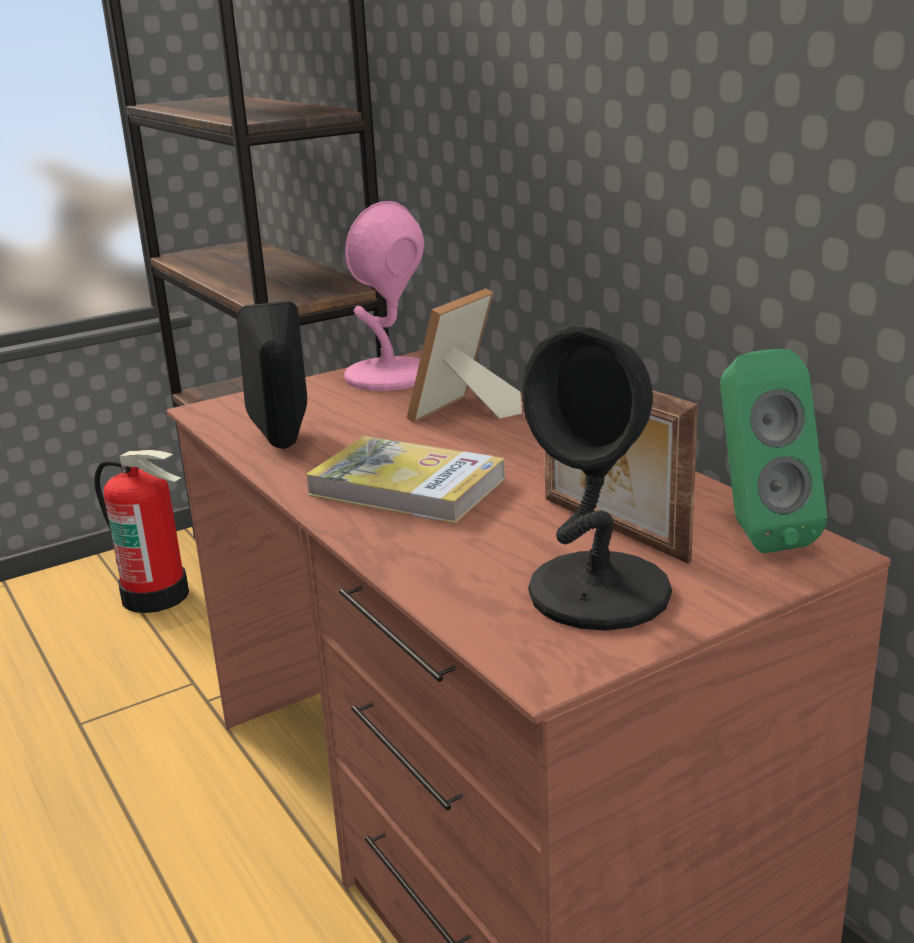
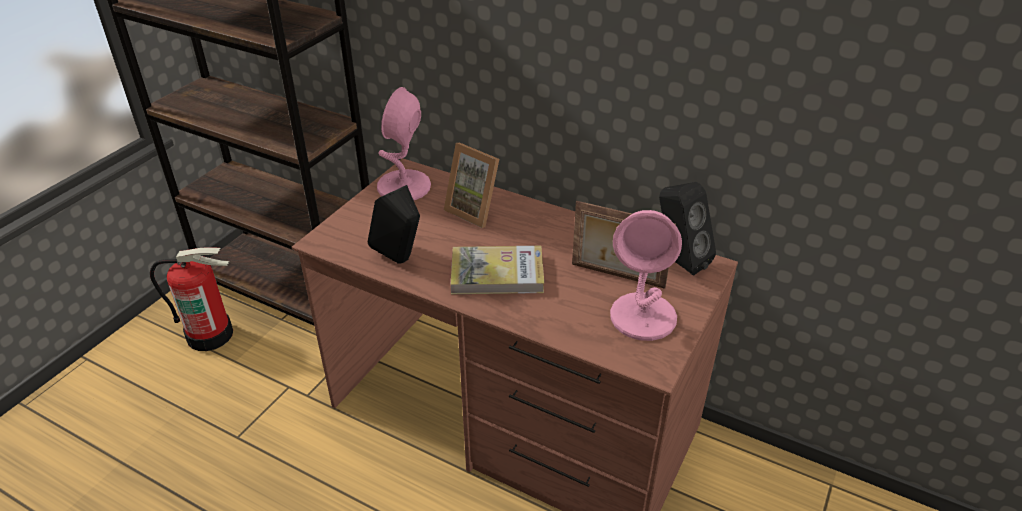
camera: 30 degrees left, 15 degrees up
picture frame [407,288,522,423] -> picture frame turned 60 degrees counterclockwise [444,143,499,228]
black table lamp [522,326,672,631] -> pink table lamp [610,210,682,341]
green speaker [720,349,828,554] -> black speaker [659,182,716,276]

